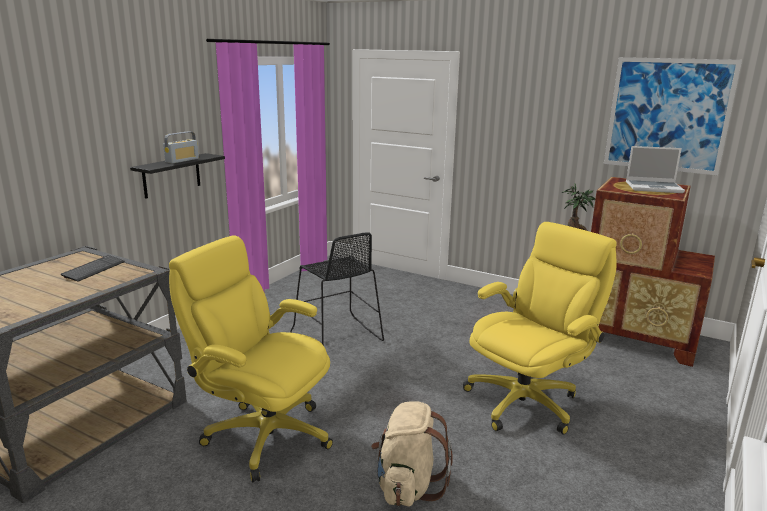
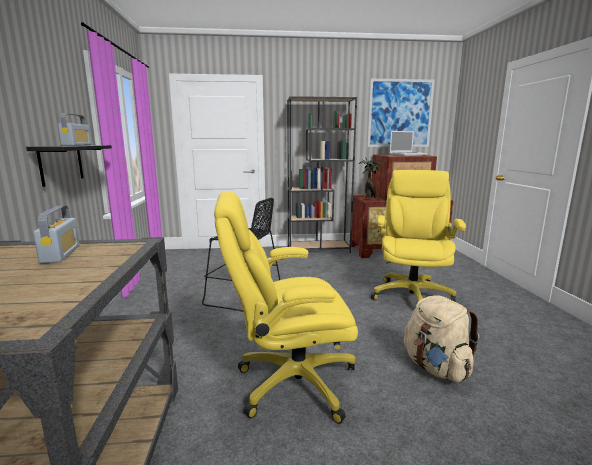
camera: 35 degrees left, 5 degrees down
keyboard [61,255,125,282] -> radio [33,205,80,264]
none -> bookcase [287,96,357,253]

